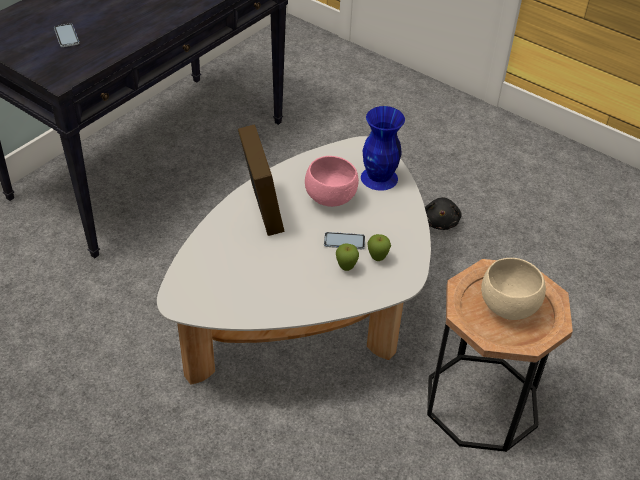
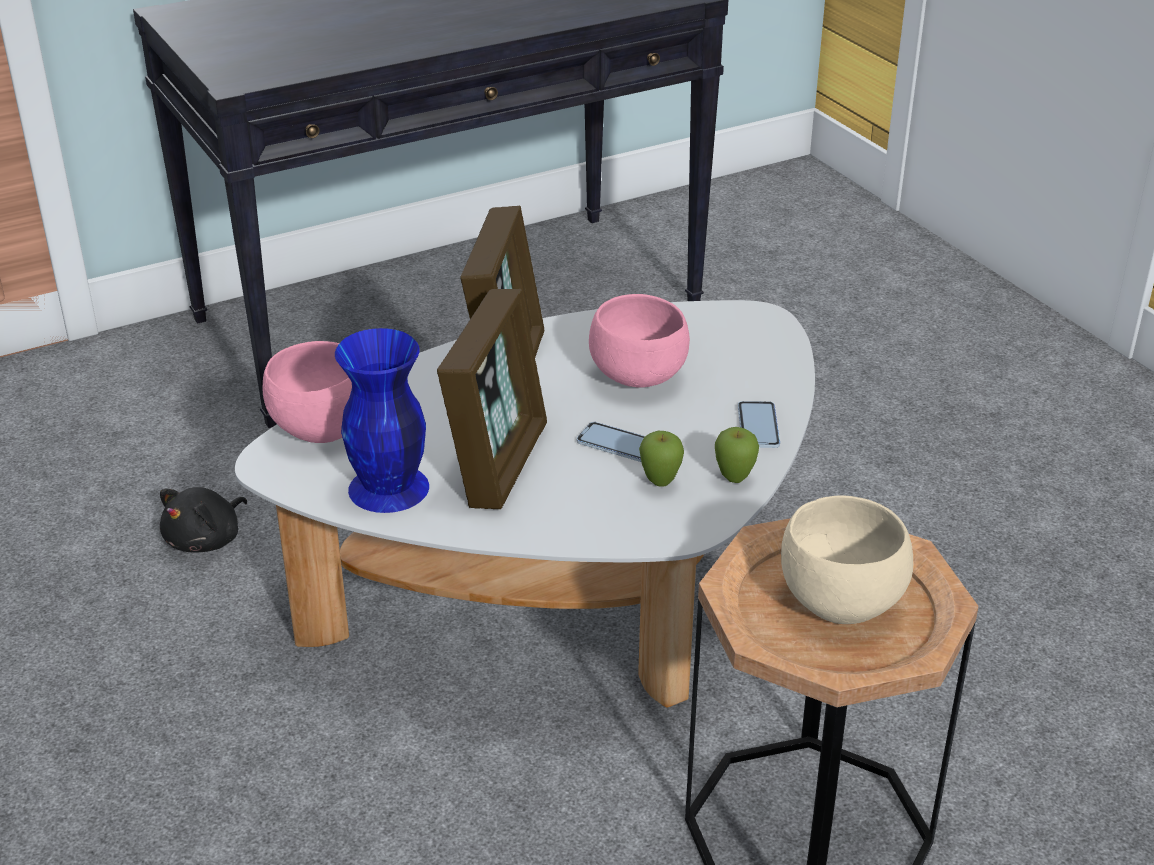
camera: 25 degrees right, 10 degrees down
phone [54,23,79,47] -> phone moved to [738,401,780,448]
apple [336,243,359,271] -> apple moved to [715,427,759,483]
blue vase [361,106,405,191] -> blue vase moved to [335,328,429,513]
black plush toy [425,197,462,230] -> black plush toy moved to [160,487,247,553]
none -> pink bowl [262,341,352,443]
none -> picture frame [437,289,547,509]

